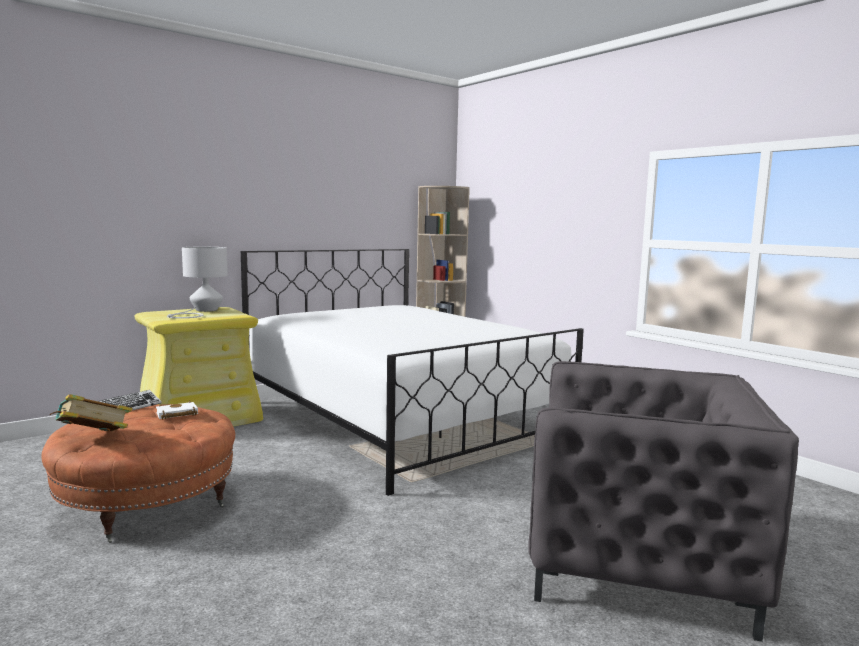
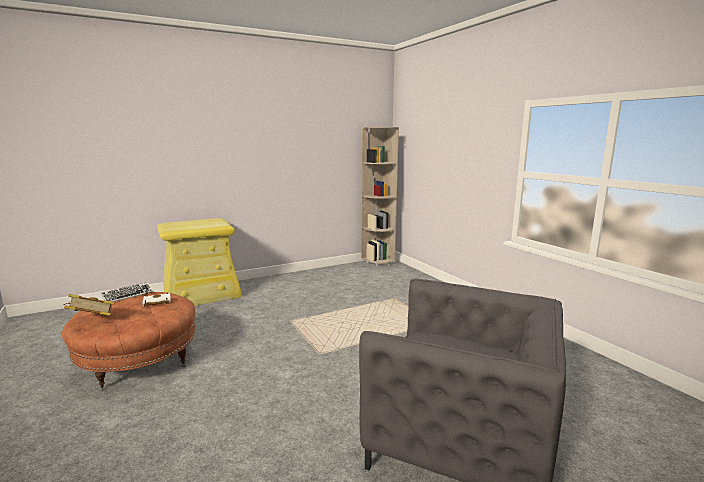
camera: 10 degrees right, 5 degrees up
grey table lamp [167,247,228,318] -> none
white bed [241,249,584,496] -> none

